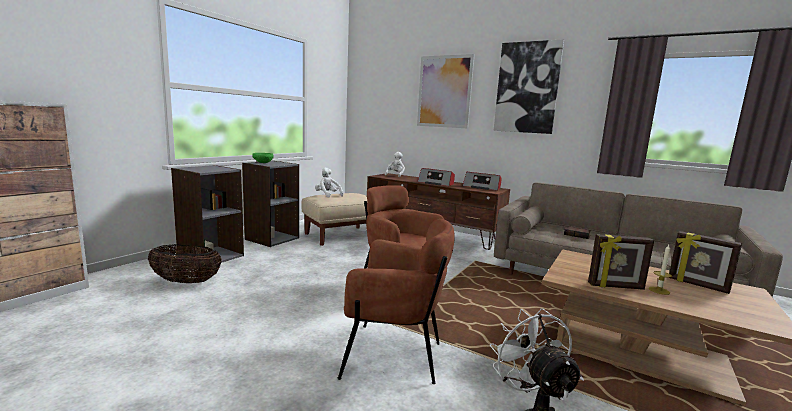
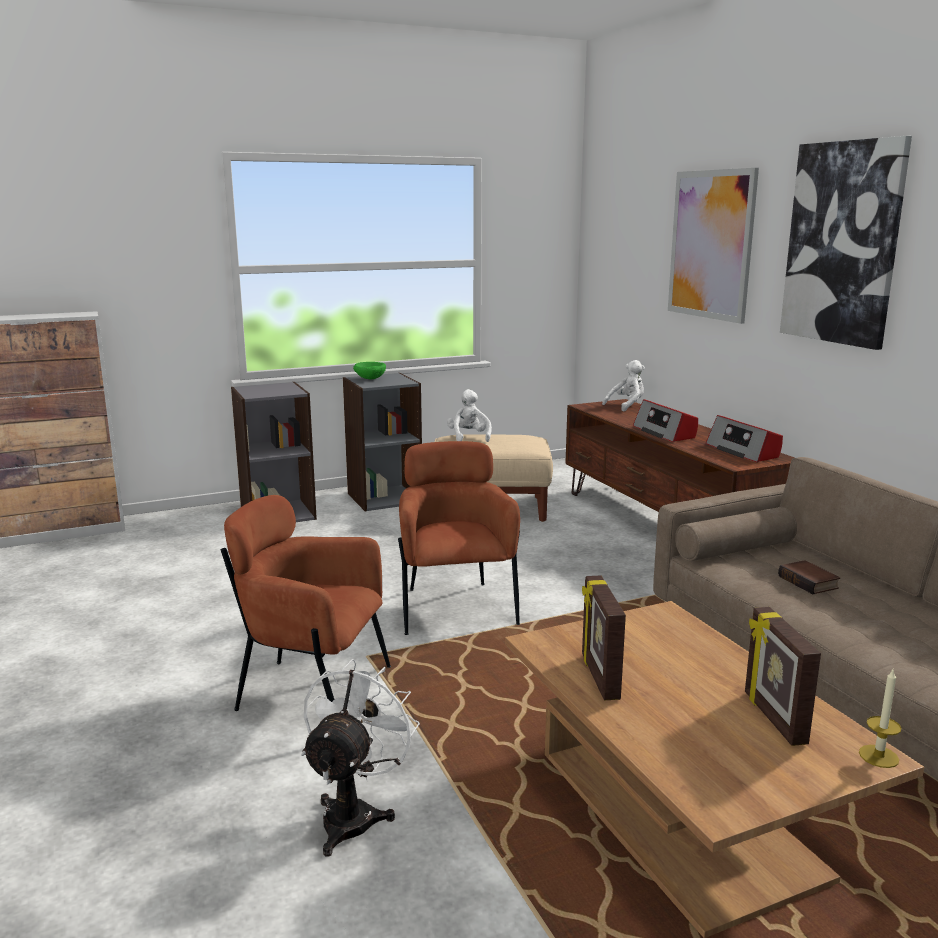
camera: 35 degrees right, 5 degrees up
basket [148,244,222,283] -> none
brown armchair [338,219,455,384] -> brown armchair turned 150 degrees clockwise [221,495,391,711]
picture frame [588,234,654,290] -> picture frame turned 45 degrees clockwise [582,576,626,700]
candle [649,245,672,295] -> candle moved to [859,670,901,768]

